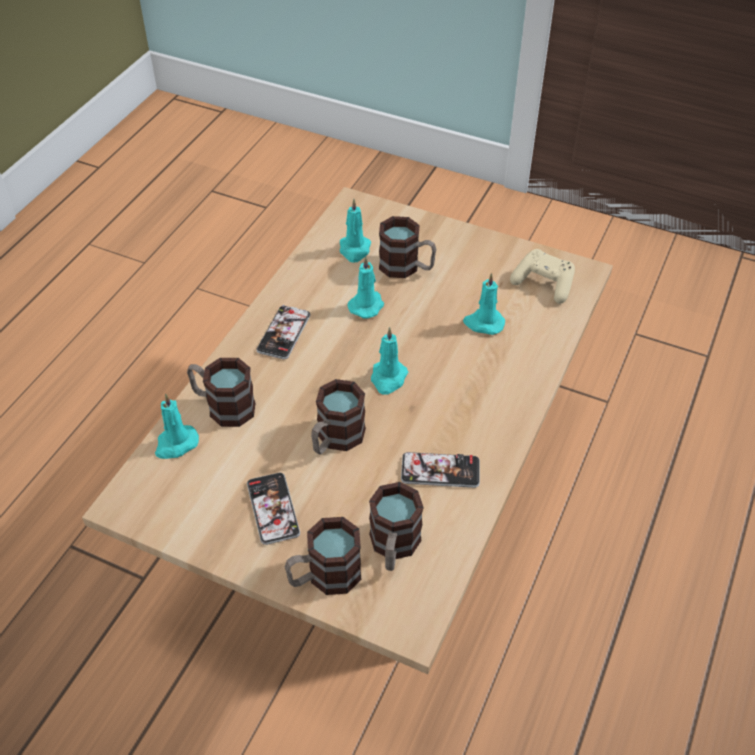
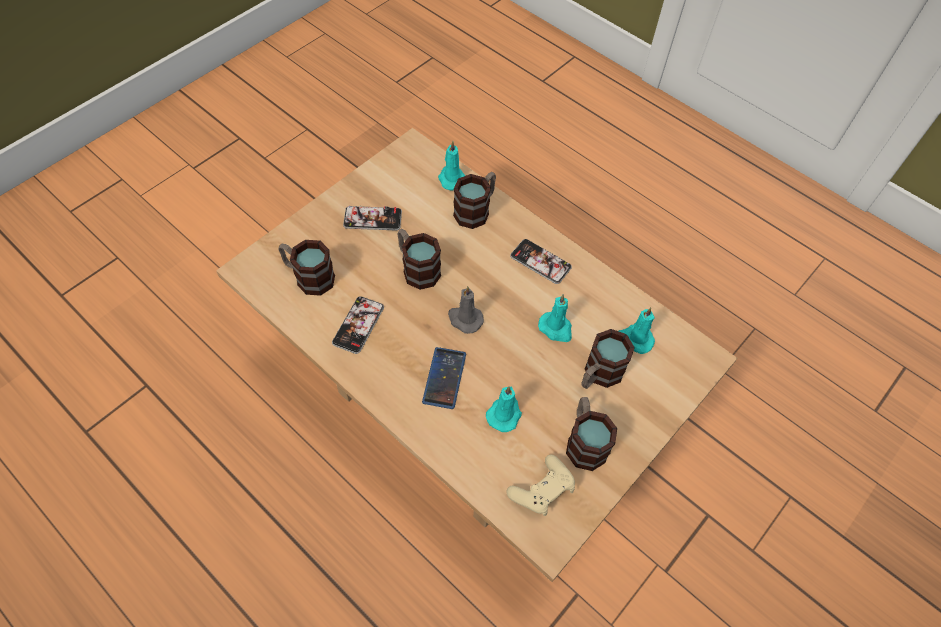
camera: 105 degrees right, 10 degrees up
mug [285,517,361,595] -> mug moved to [566,397,617,471]
turquoise candle [371,327,408,395] -> grey candle [448,286,484,334]
none -> phone [422,347,466,409]

